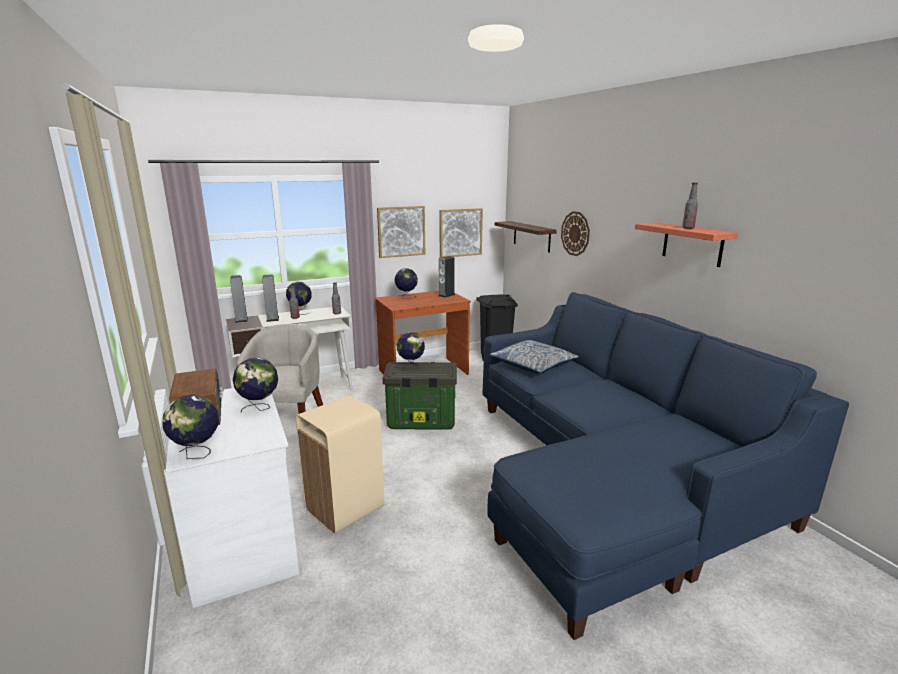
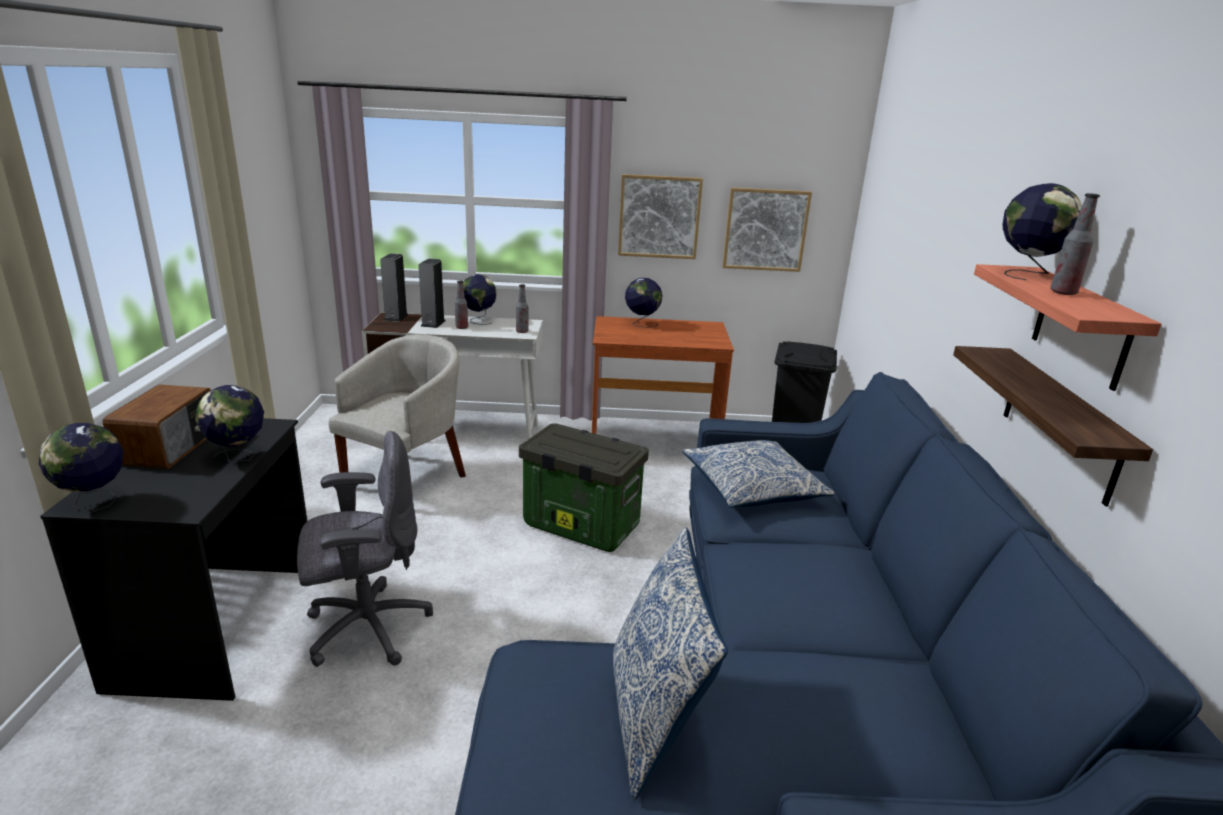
camera: 25 degrees right, 5 degrees up
white desk [164,388,299,608] -> black desk [40,418,307,701]
beige trash can [296,396,385,534] -> grey office chair [297,431,433,667]
globe [397,332,425,371] -> globe moved to [1003,183,1082,280]
speaker [438,256,455,298] -> none
shelf [495,221,557,253] -> shelf moved to [953,346,1153,506]
wall clock [561,211,590,256] -> none
none -> pillow [613,527,728,800]

